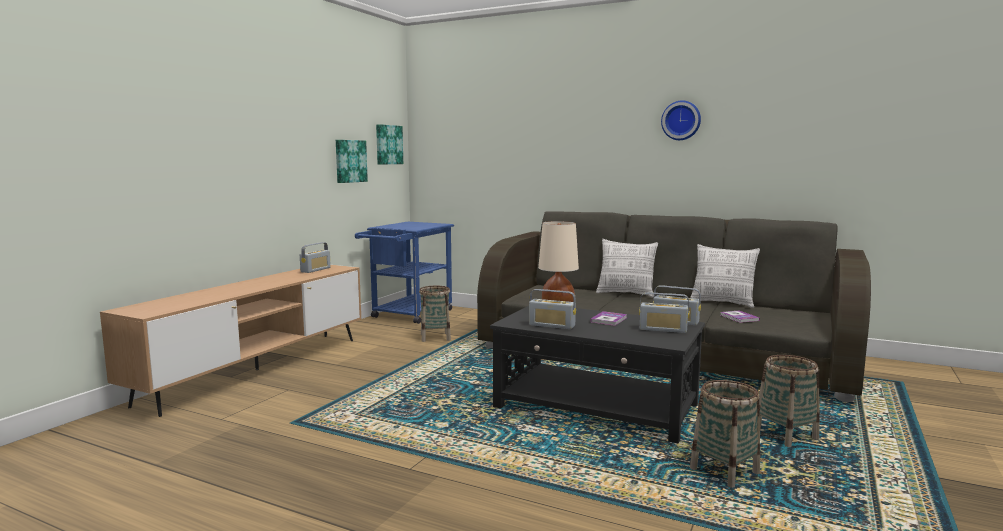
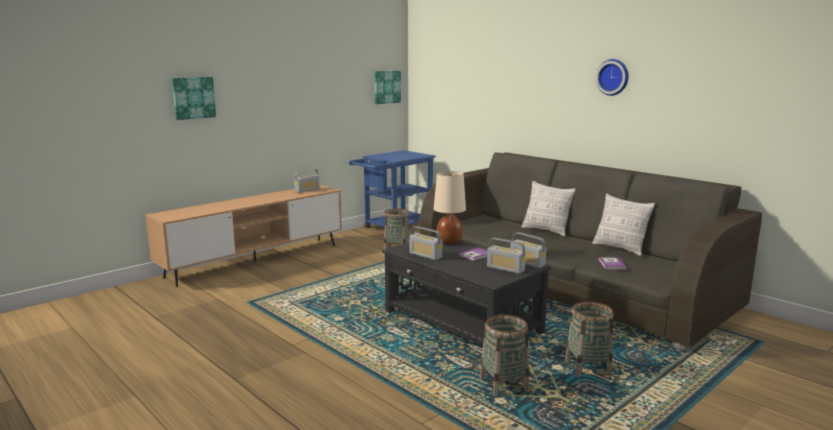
camera: 20 degrees right, 5 degrees up
picture [336,140,368,183] -> picture moved to [172,77,216,120]

